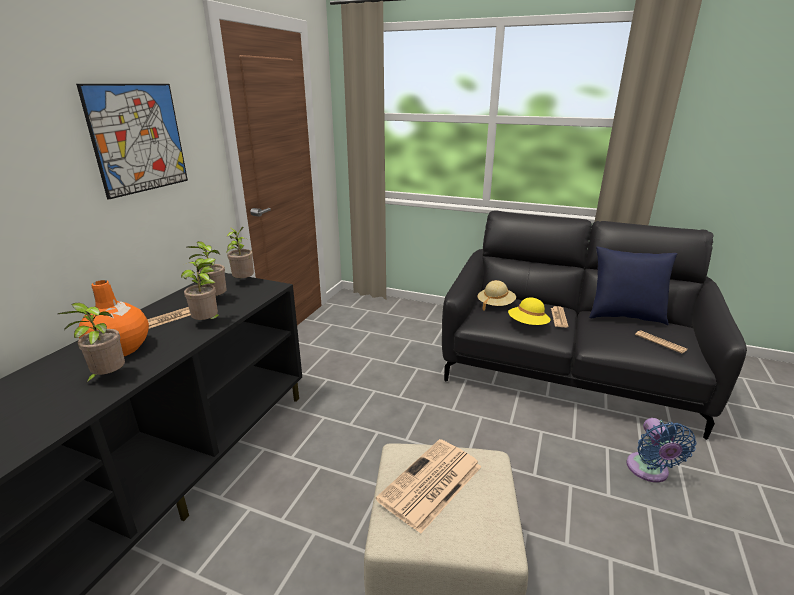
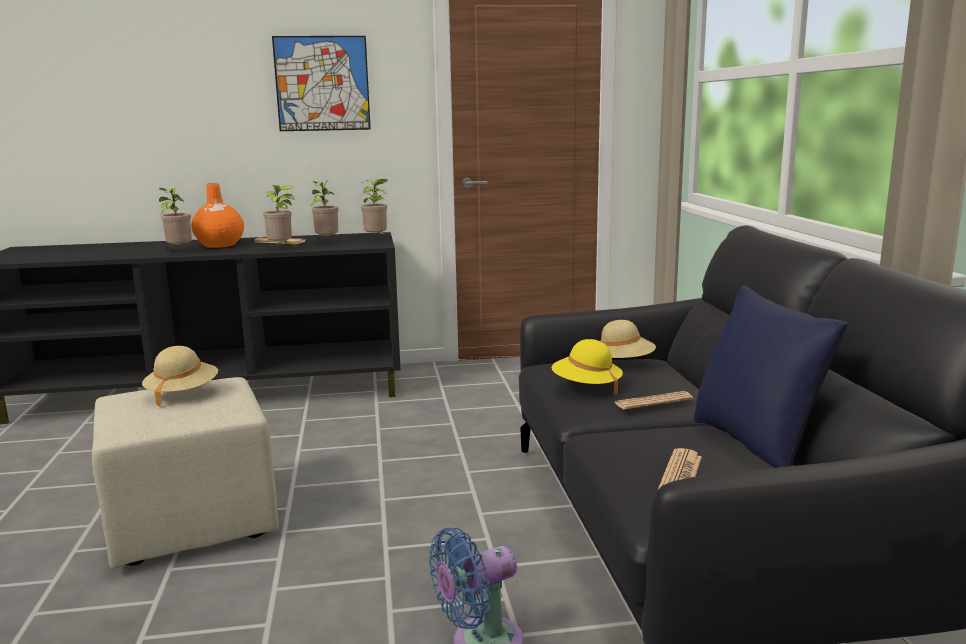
camera: 60 degrees right, 10 degrees down
newspaper [376,439,481,534] -> beige hat [142,346,218,407]

